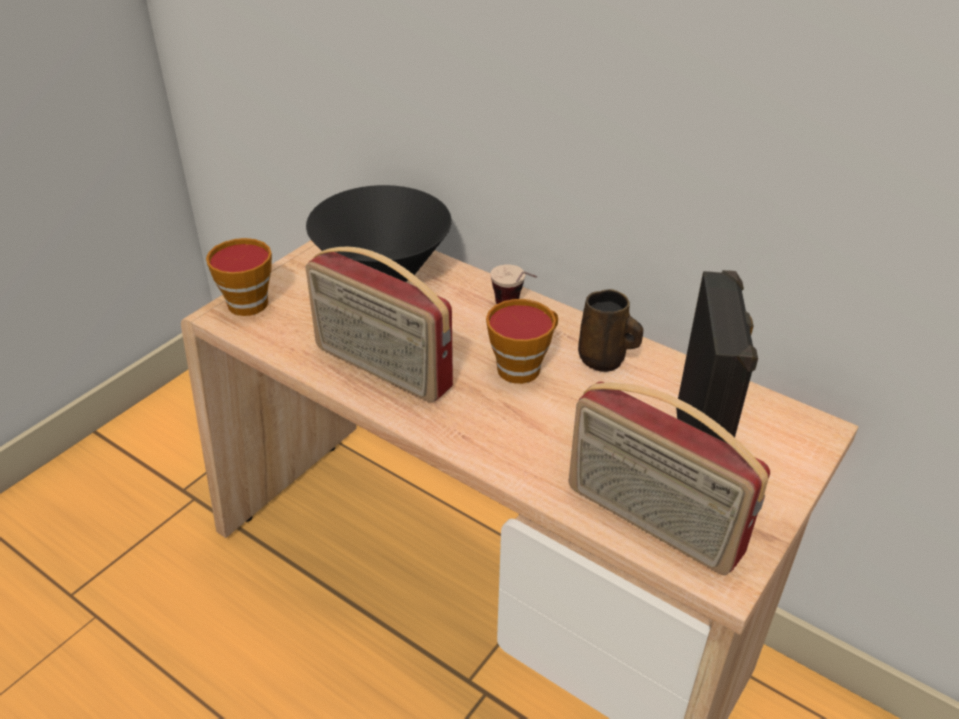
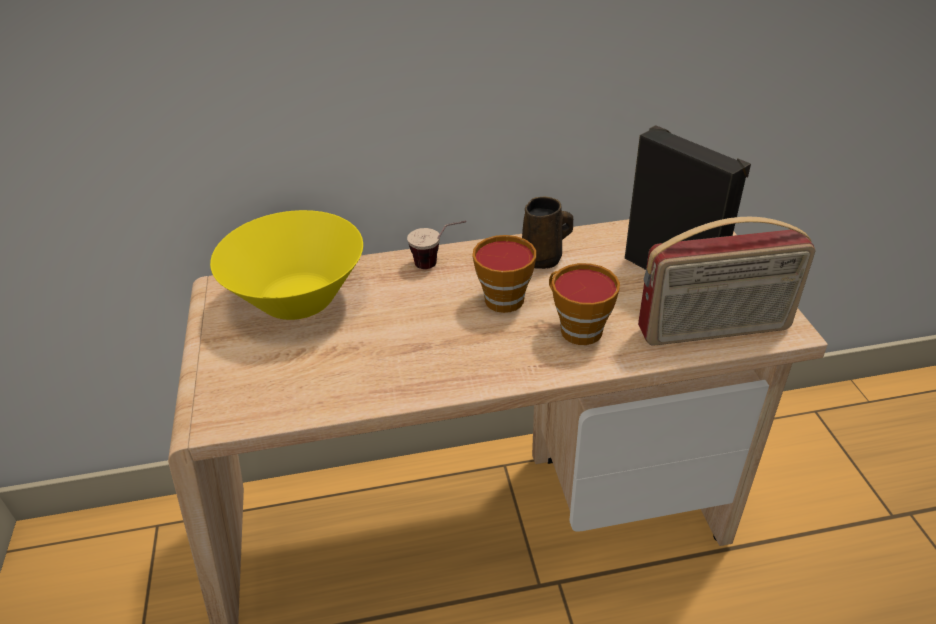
camera: 45 degrees left, 0 degrees up
cup [206,238,272,316] -> cup moved to [549,263,620,345]
black bowl [306,185,452,282] -> yellow bowl [210,210,363,320]
radio [306,247,453,403] -> none

